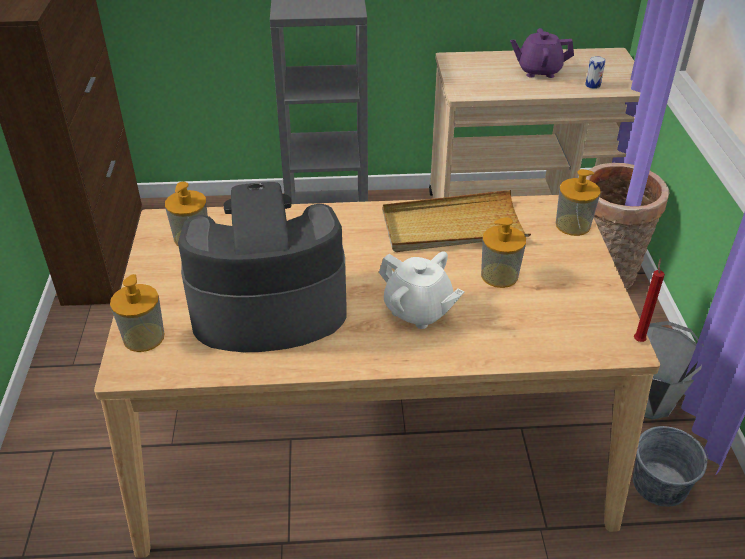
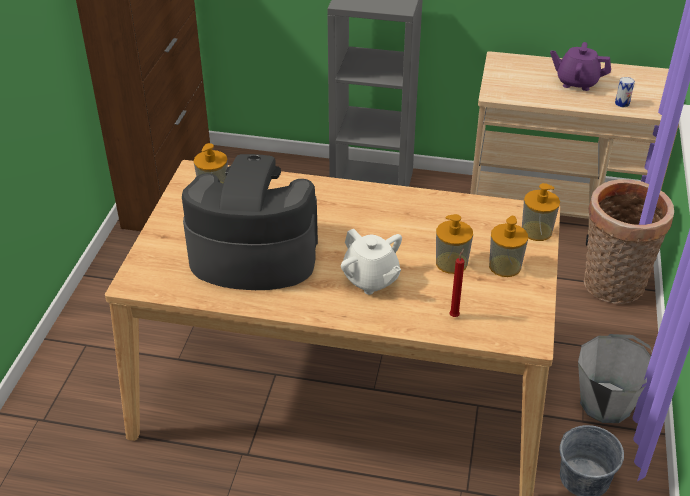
camera: 15 degrees right, 0 degrees up
soap dispenser [110,274,164,352] -> soap dispenser moved to [489,216,528,277]
beige tray [383,190,531,252] -> none
red candle [634,258,665,342] -> red candle moved to [449,249,465,317]

